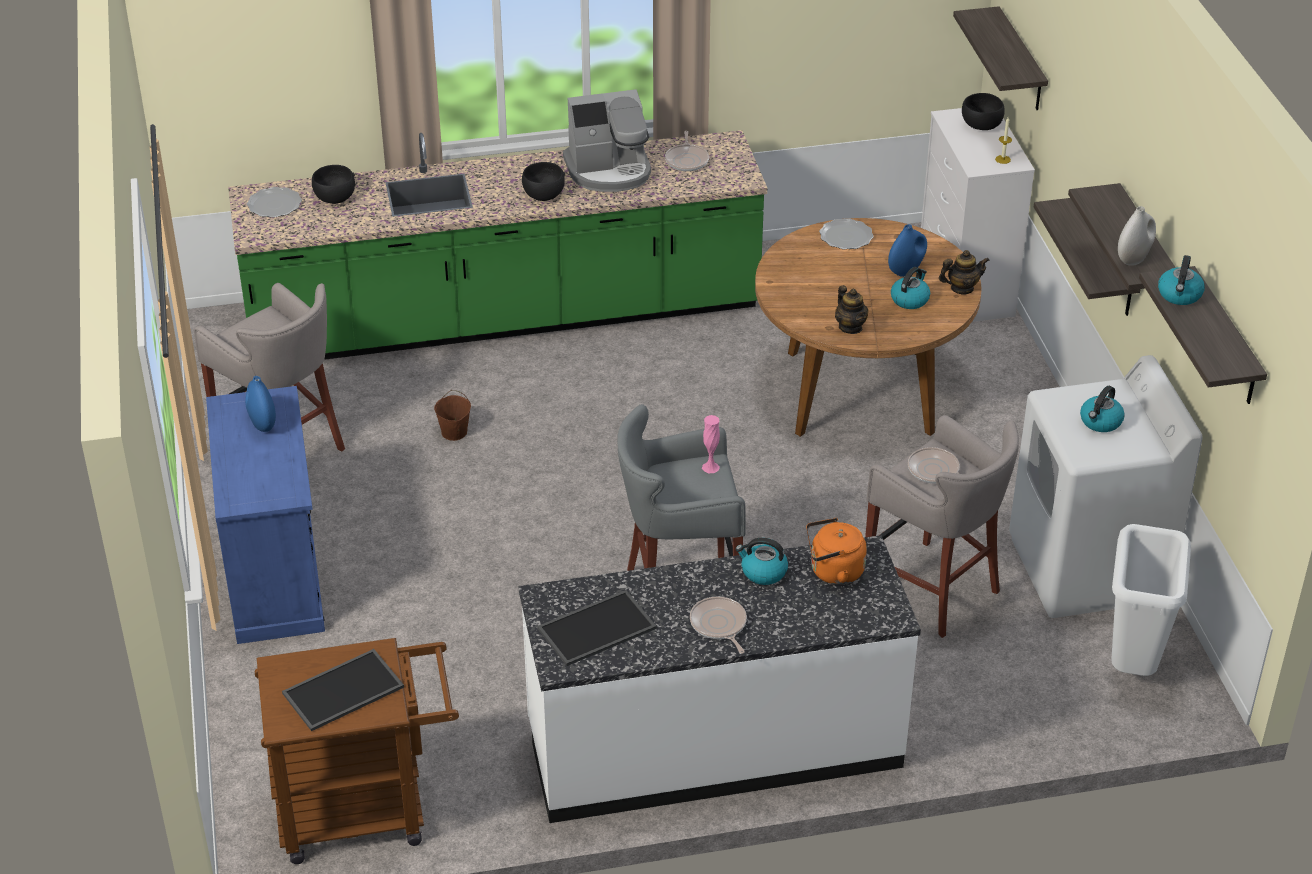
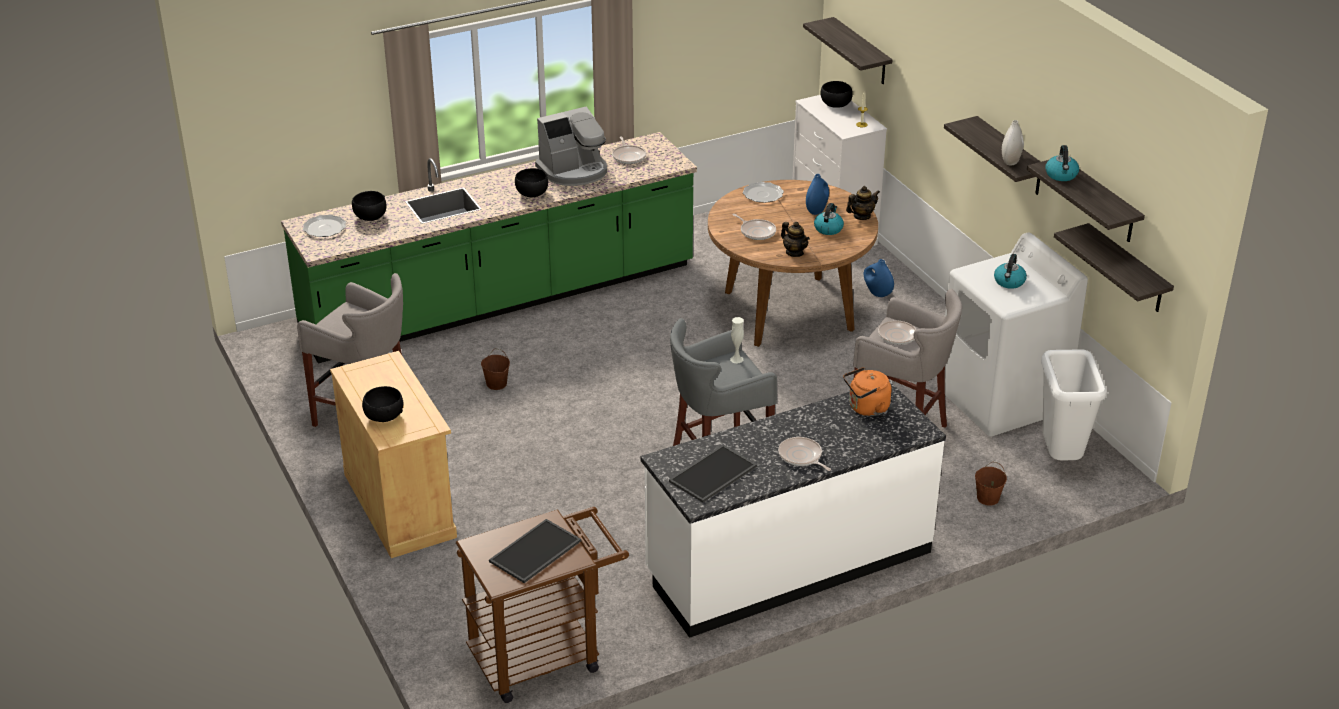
camera: 15 degrees left, 5 degrees down
blue cabinet [206,386,325,644] -> beige cabinet [330,351,457,558]
blue vase [245,376,276,432] -> blue vase moved to [864,259,894,297]
pink vase [702,415,720,473] -> white vase [730,317,744,364]
kettle [736,538,788,585] -> none
shelf [1034,198,1141,316] -> shelf moved to [1054,223,1174,312]
none -> black bowl [362,386,403,422]
none -> frying pan [732,214,776,240]
none -> brown bucket [975,462,1007,506]

